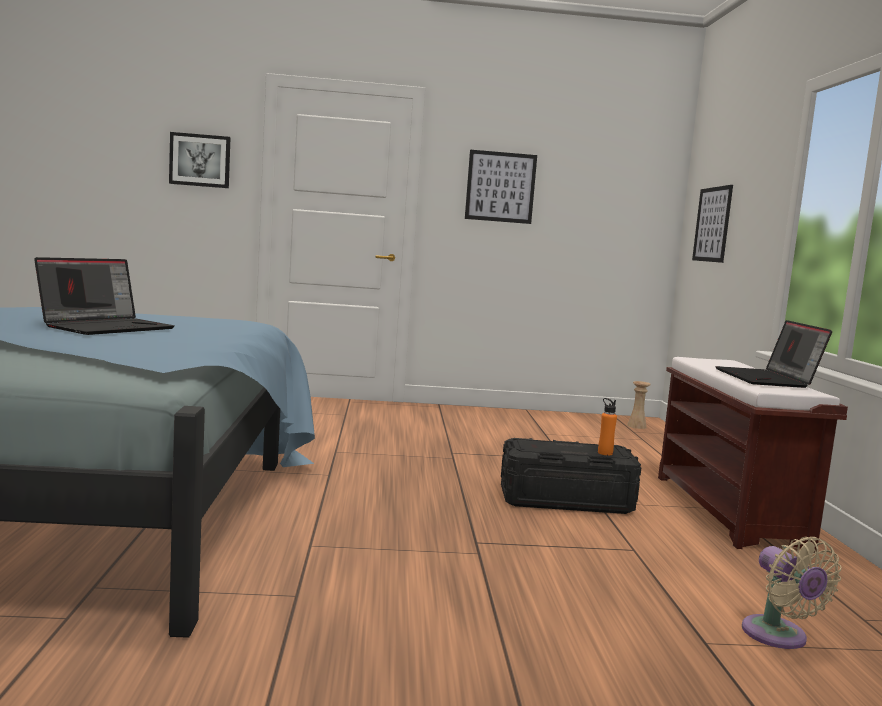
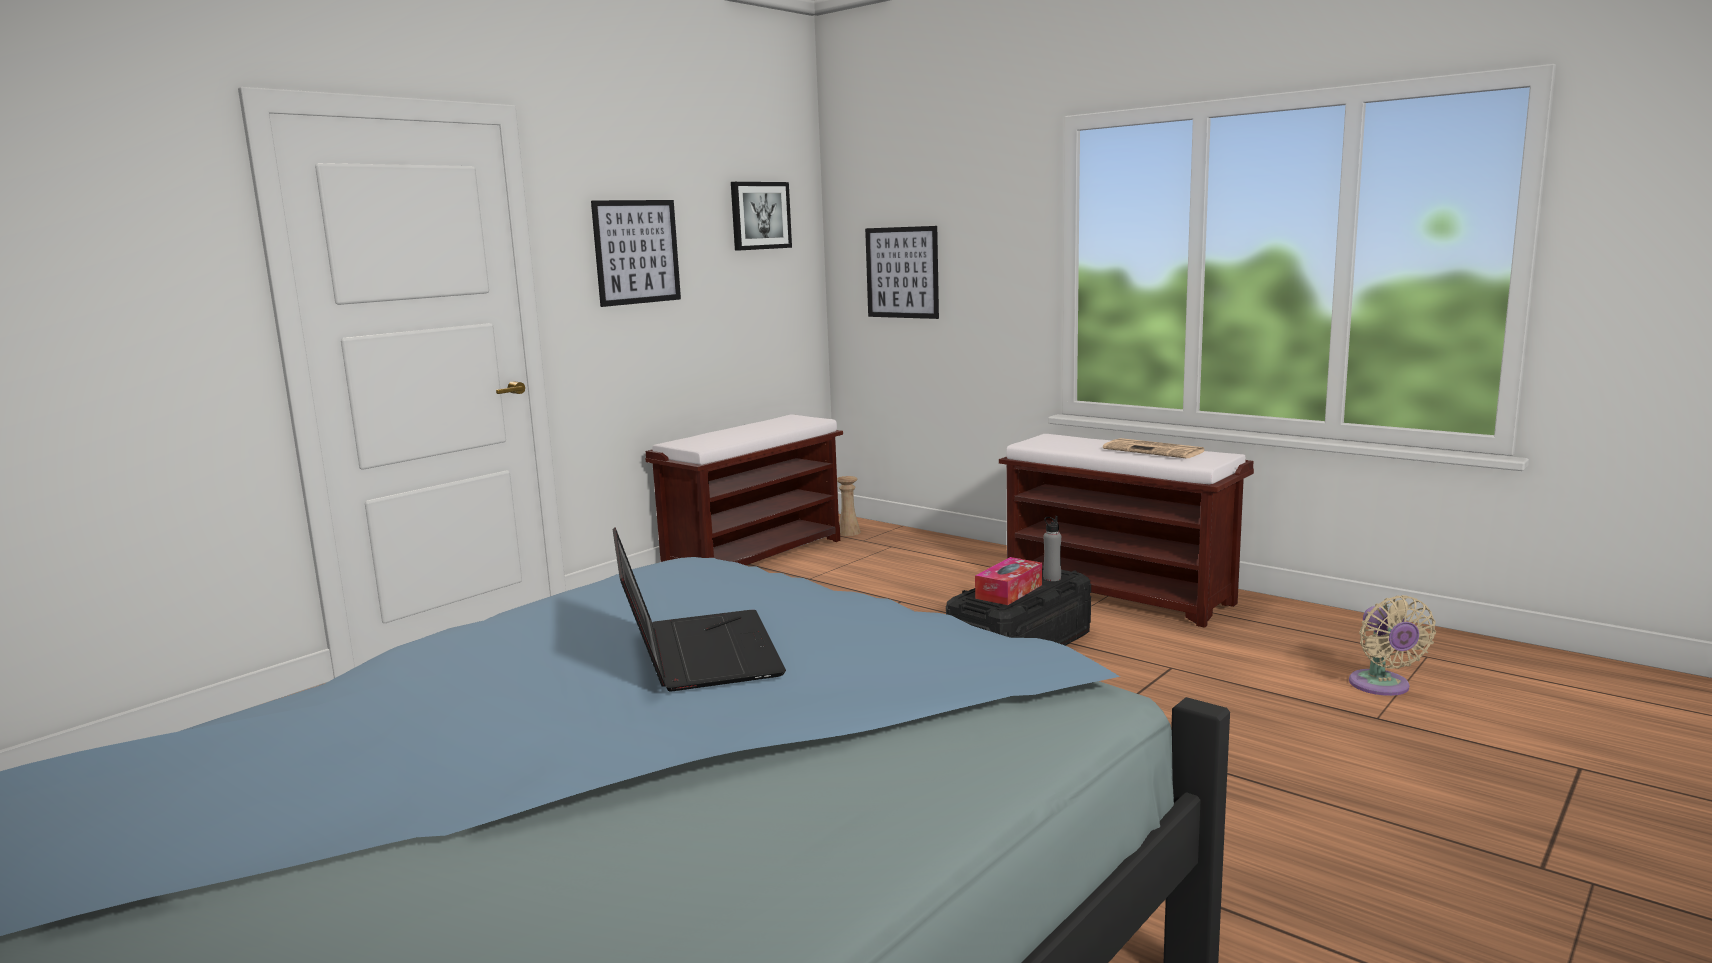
camera: 45 degrees left, 5 degrees up
picture [169,132,231,188] -> picture moved to [731,182,792,251]
orange bottle [598,398,617,455] -> grey bottle [1043,516,1061,581]
laptop [715,320,832,388] -> newspaper [1103,438,1204,458]
beige fan [742,537,842,649] -> beige fan turned 60 degrees clockwise [1349,595,1436,696]
none -> brown bench [645,415,843,565]
none -> tissue box [975,557,1042,605]

